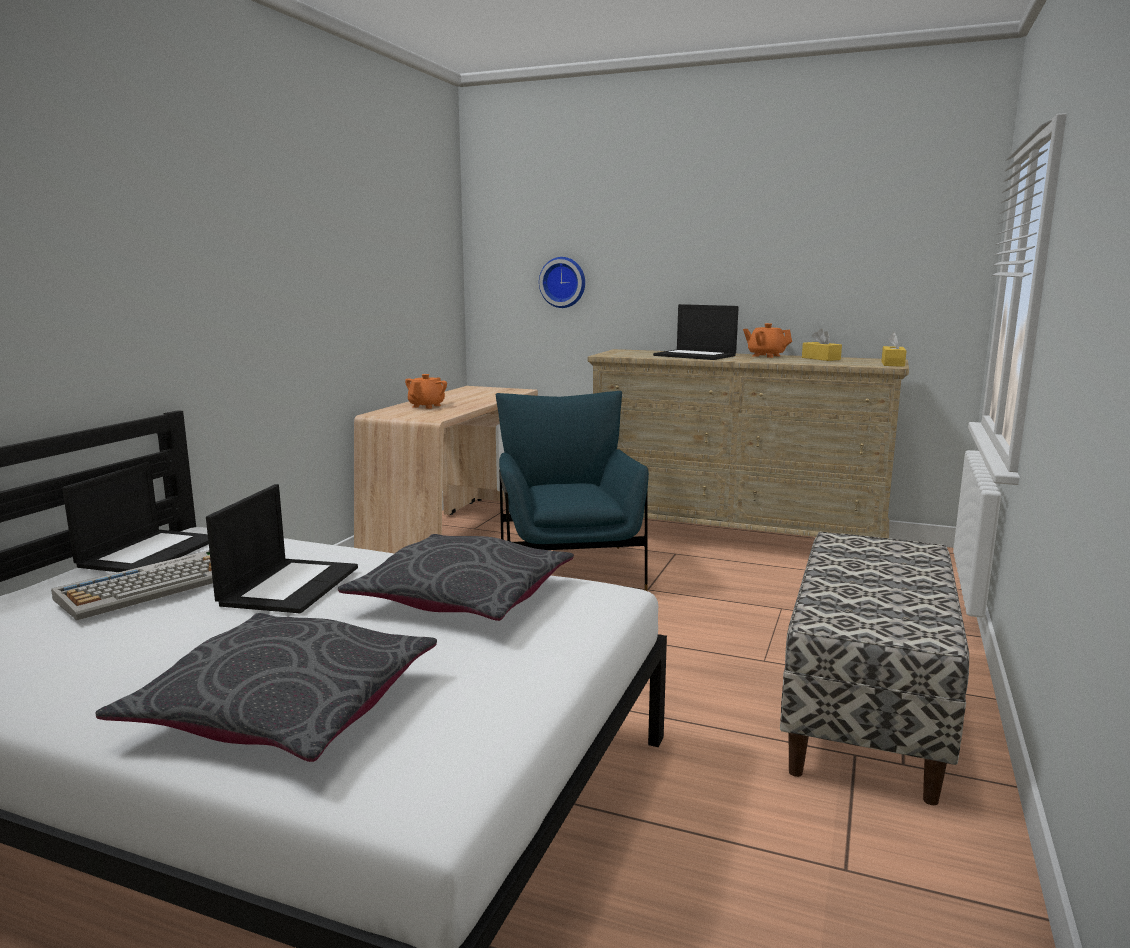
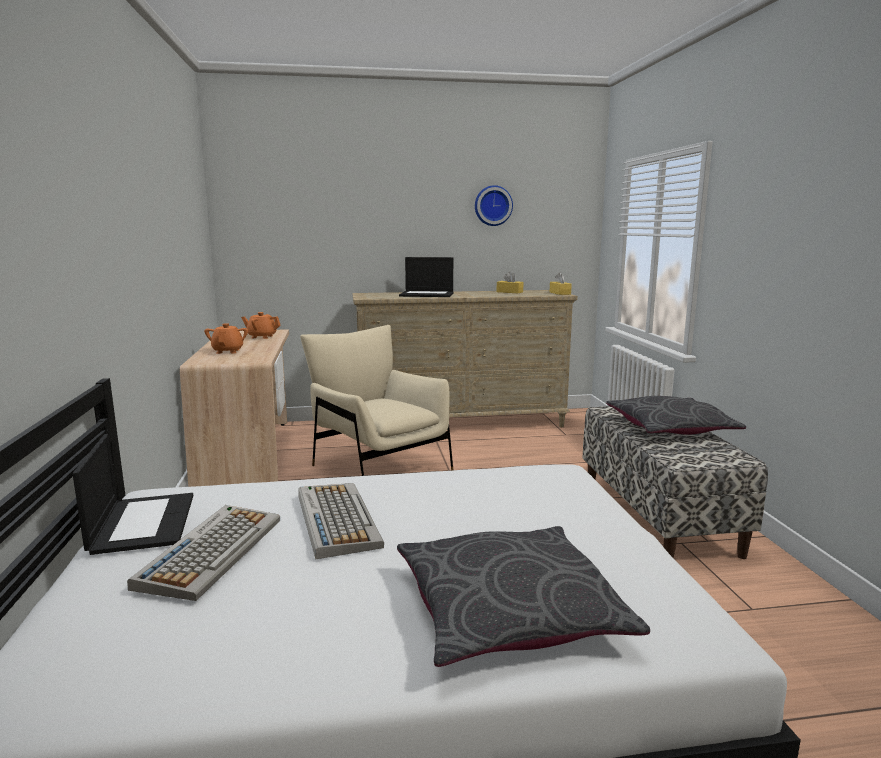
camera: 30 degrees left, 0 degrees up
laptop [206,484,358,613] -> keyboard [298,483,384,559]
grey pillow [338,534,574,621] -> grey pillow moved to [606,396,746,435]
blue armchair [496,391,649,591] -> beige armchair [300,325,453,476]
wall clock [539,257,585,308] -> wall clock moved to [475,185,513,226]
orange teapot [743,323,792,358] -> orange teapot moved to [241,312,281,339]

